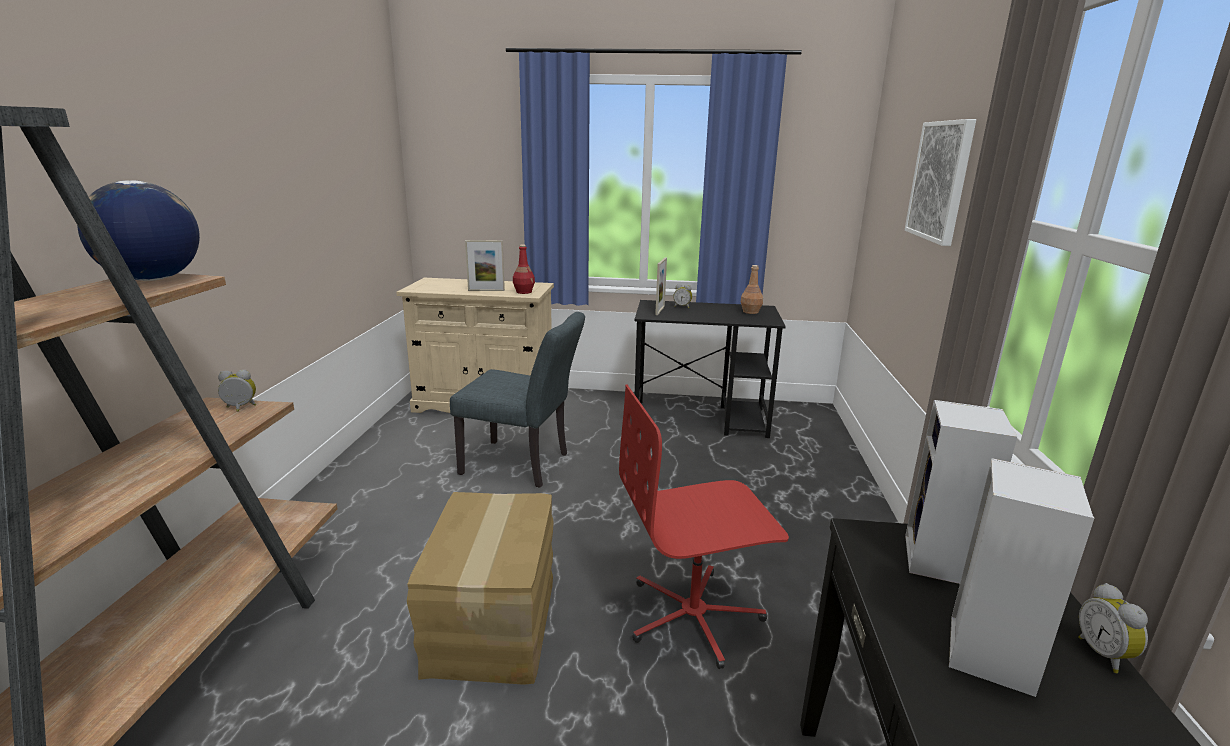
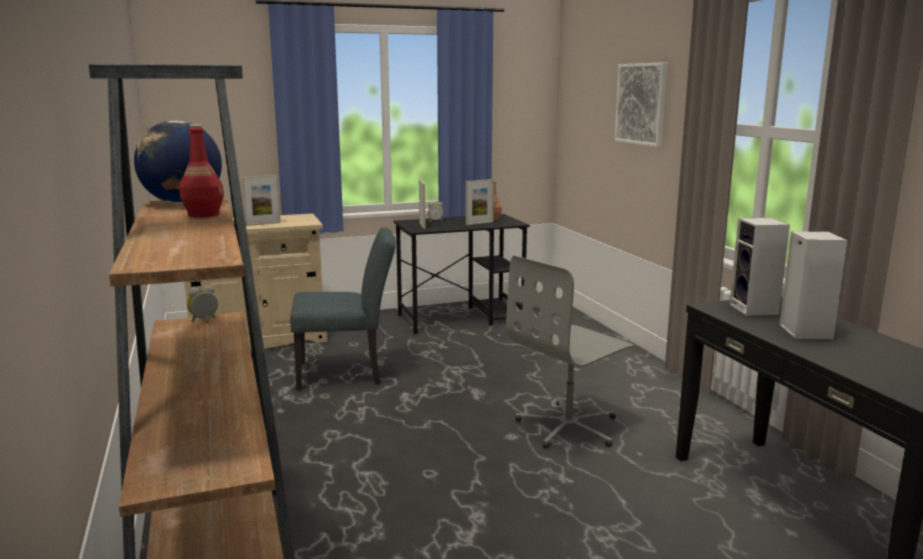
camera: 25 degrees left, 5 degrees down
cardboard box [407,492,553,685] -> none
red bottle [513,245,535,294] -> red bottle moved to [179,124,224,218]
red office chair [619,385,789,669] -> grey office chair [506,255,634,449]
alarm clock [1078,583,1148,673] -> none
none -> picture frame [466,179,494,225]

